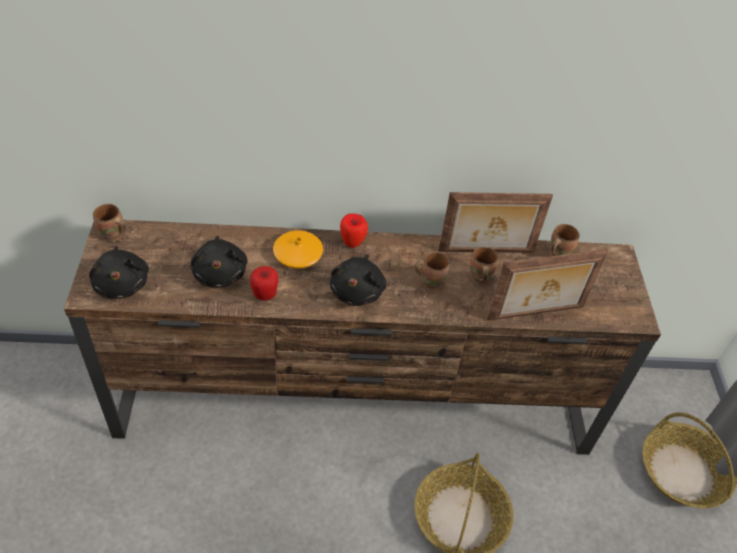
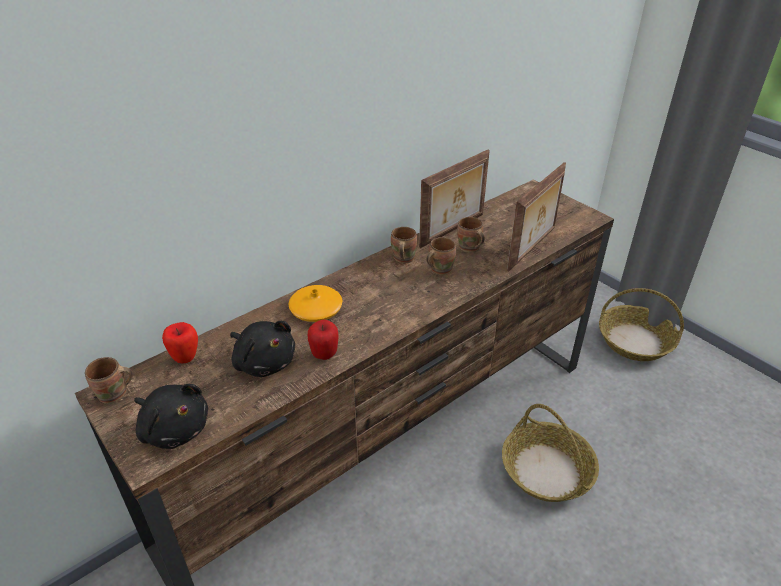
camera: 35 degrees left, 10 degrees down
black plush toy [330,254,387,306] -> none
apple [340,213,368,248] -> apple moved to [162,322,198,364]
brown mug [550,224,580,256] -> brown mug moved to [391,227,418,263]

